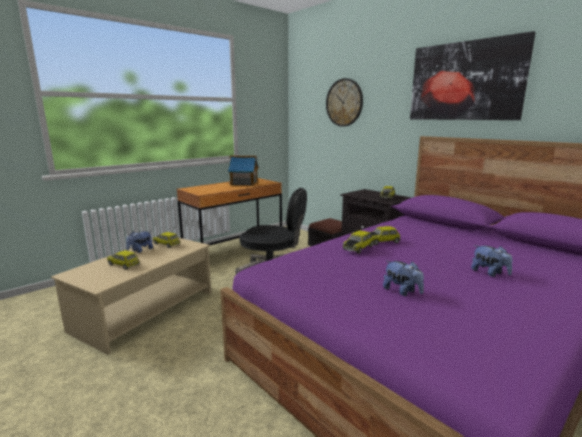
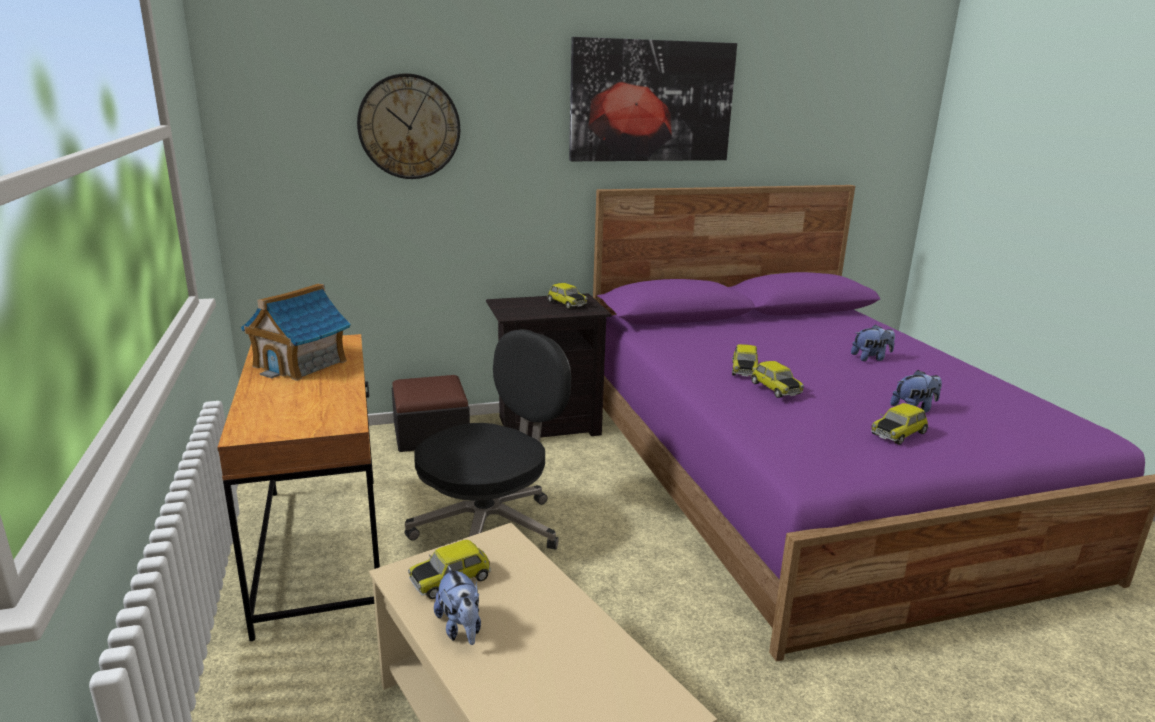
camera: 65 degrees left, 5 degrees up
toy car [107,250,140,270] -> toy car moved to [871,403,929,445]

